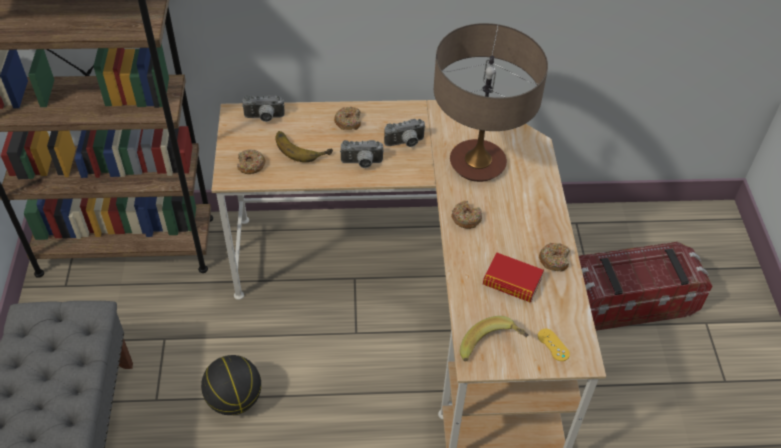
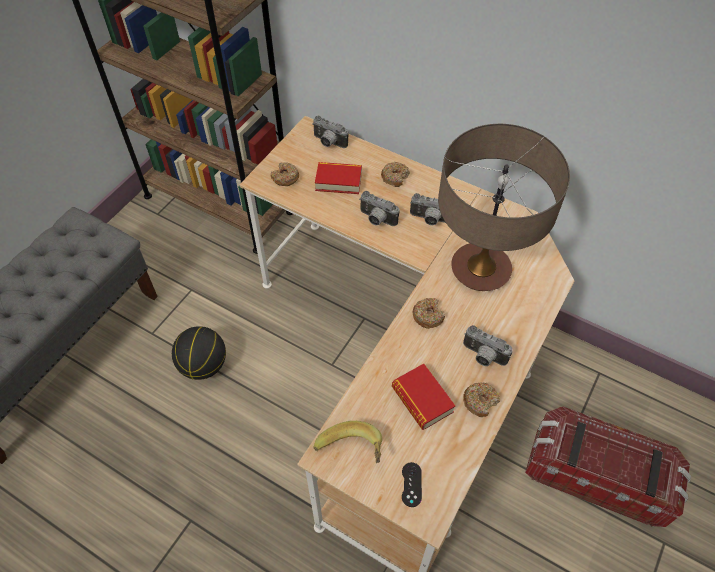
camera: 35 degrees right, 5 degrees up
banana [275,131,333,162] -> book [315,162,362,194]
yellow game controller [538,329,570,361] -> black game controller [402,462,422,507]
none -> camera [463,325,513,366]

